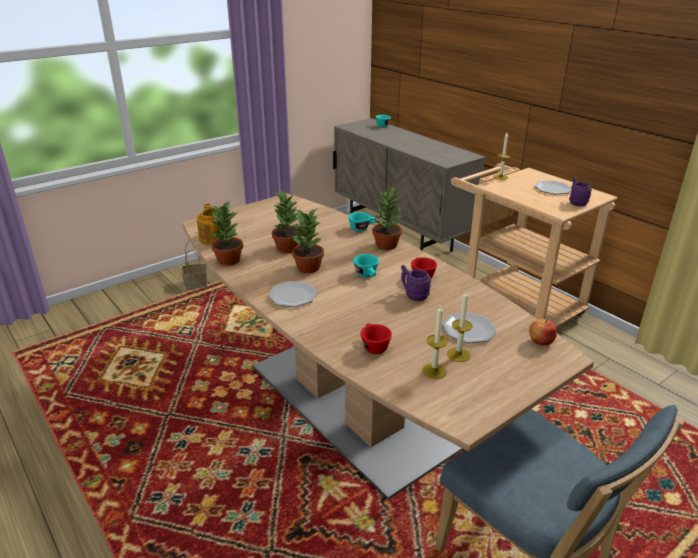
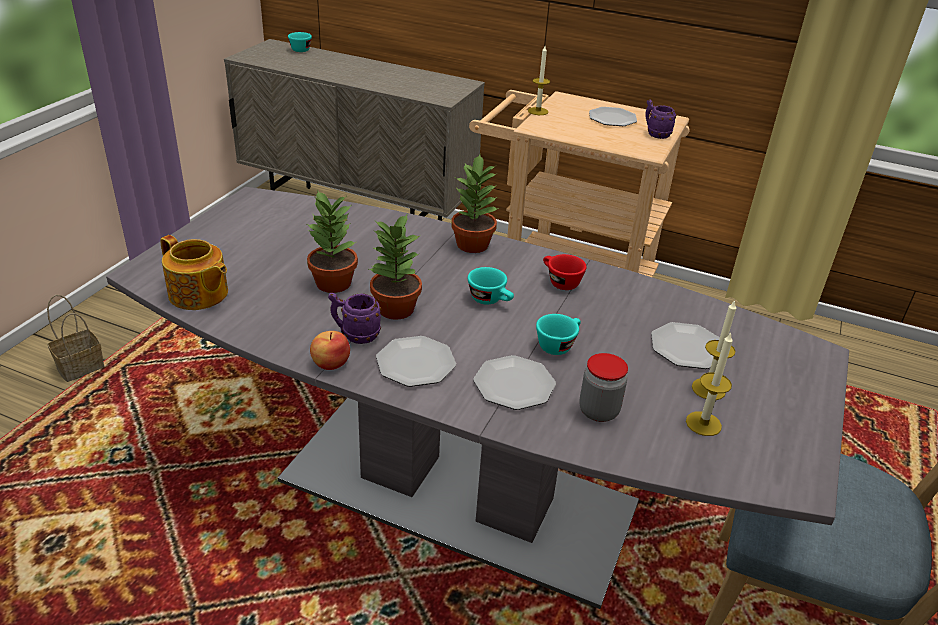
camera: 30 degrees left, 5 degrees up
brown dining table [182,193,594,500] -> grey dining table [106,187,849,609]
potted plant [210,200,243,266] -> none
turquoise cup [348,212,377,232] -> turquoise cup moved to [536,314,581,355]
red cup [360,324,392,354] -> jar [579,353,628,422]
purple mug [401,265,431,301] -> purple mug moved to [328,293,381,344]
apple [529,319,557,345] -> apple moved to [310,331,350,370]
none -> plate [473,355,556,410]

